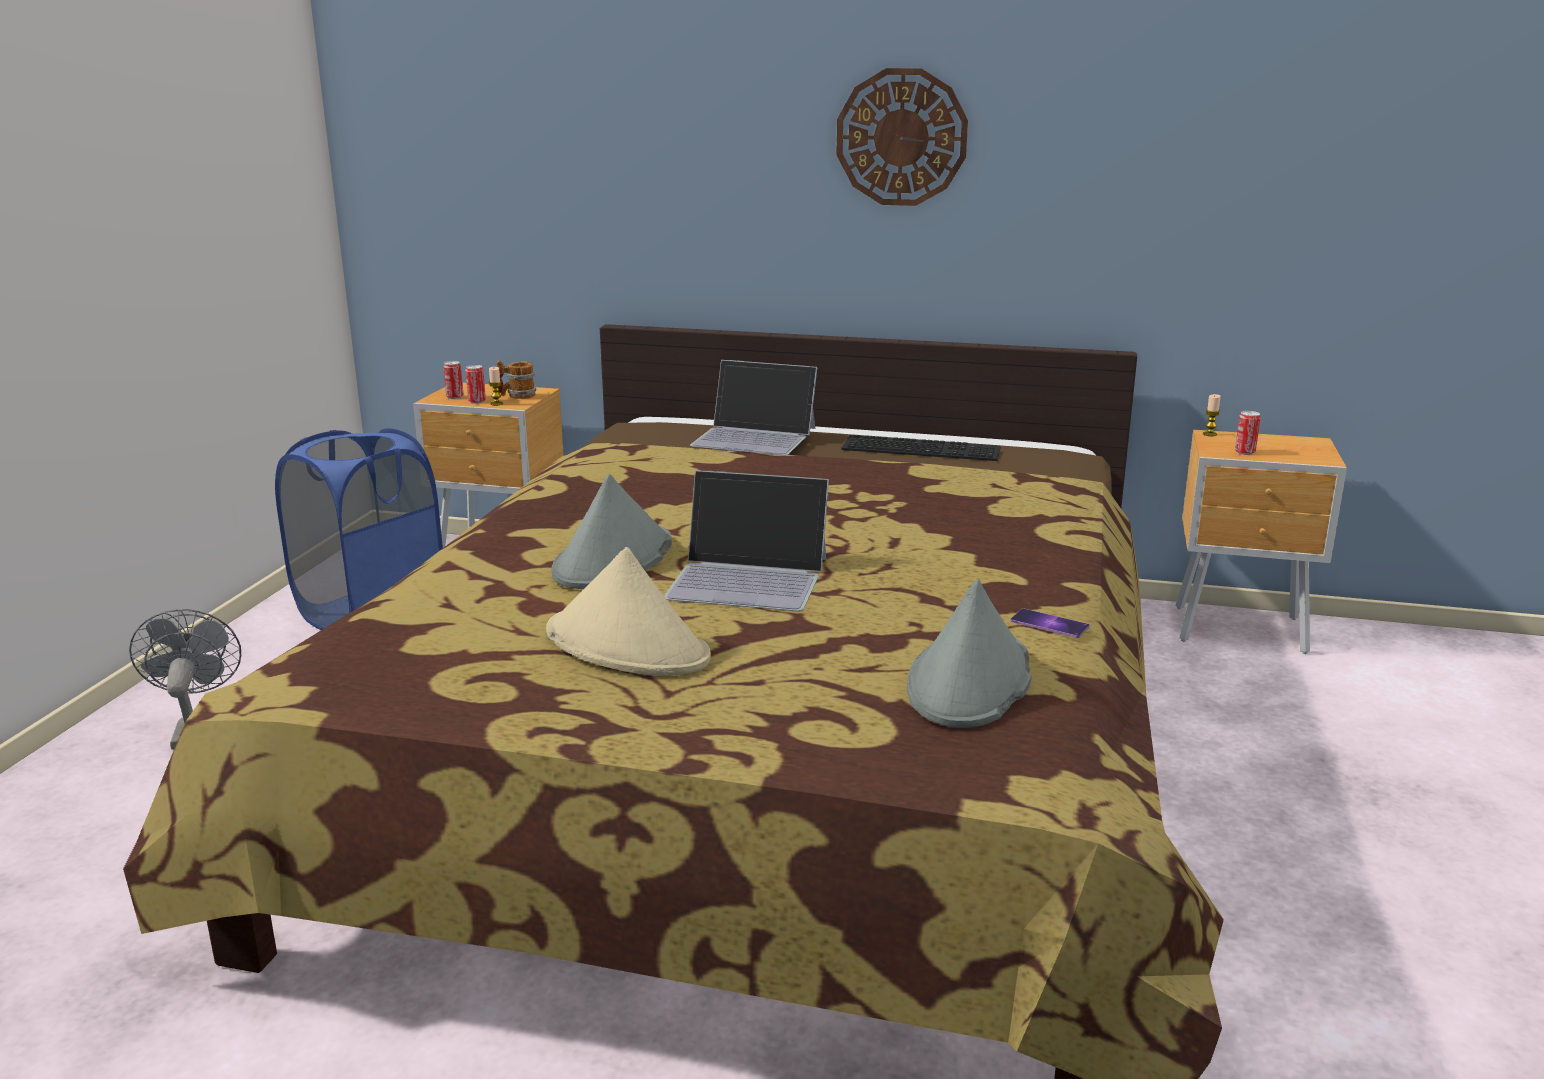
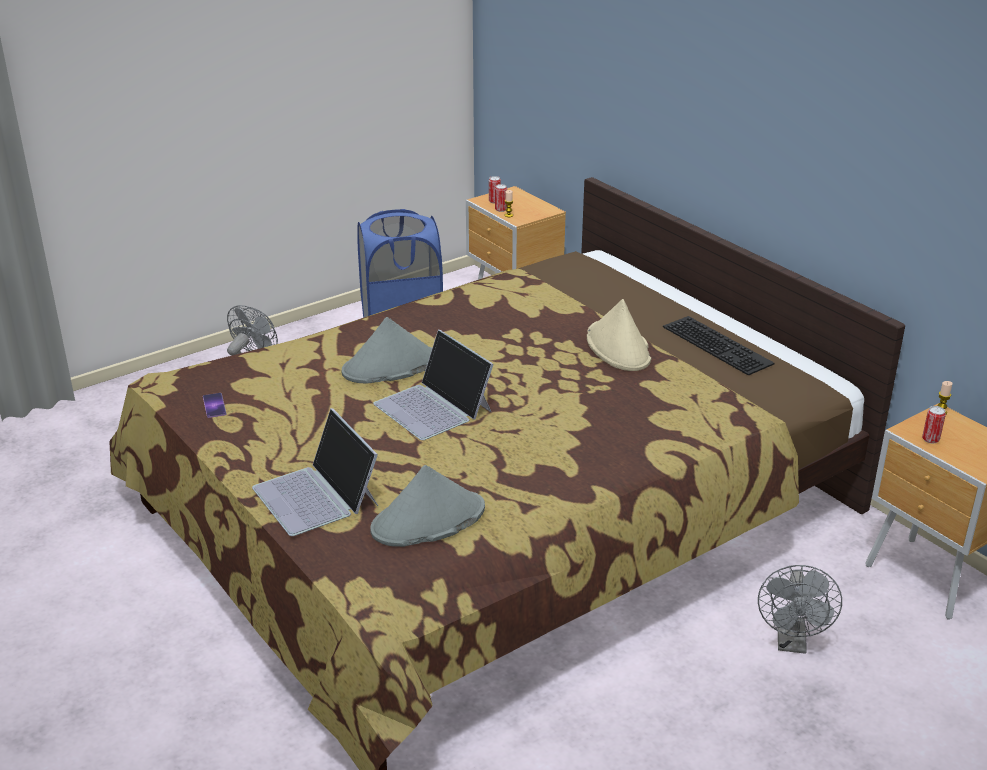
camera: 40 degrees right, 10 degrees up
mug [497,360,536,399] -> none
beige hat [546,547,711,676] -> beige hat moved to [587,299,651,371]
laptop [690,360,817,456] -> laptop moved to [252,408,378,536]
wall clock [836,68,968,206] -> none
phone [1011,609,1090,638] -> phone moved to [203,393,227,418]
none -> grey fan [758,565,842,654]

